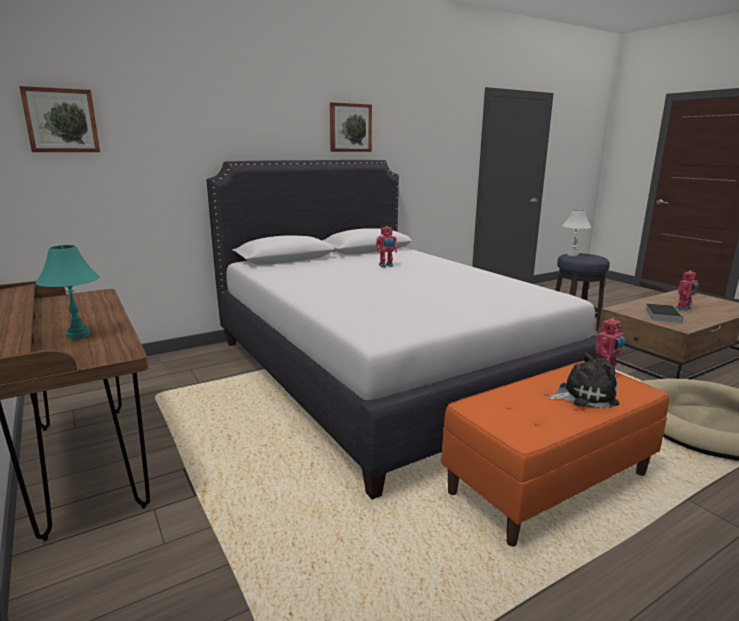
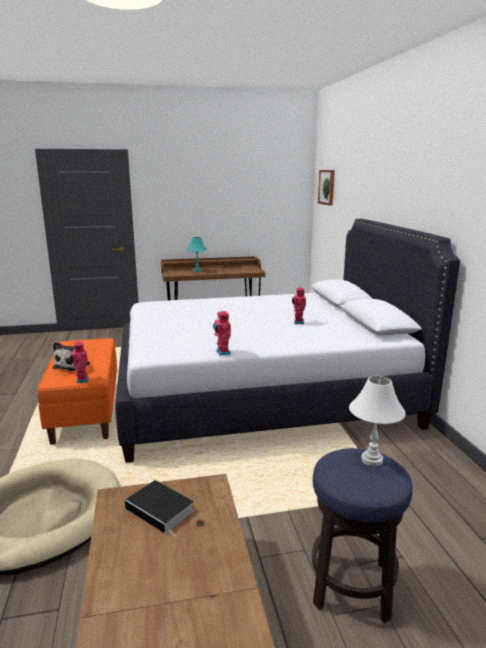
camera: 110 degrees right, 0 degrees up
picture [330,102,372,152] -> none
toy robot [675,271,699,311] -> toy robot moved to [213,310,231,356]

